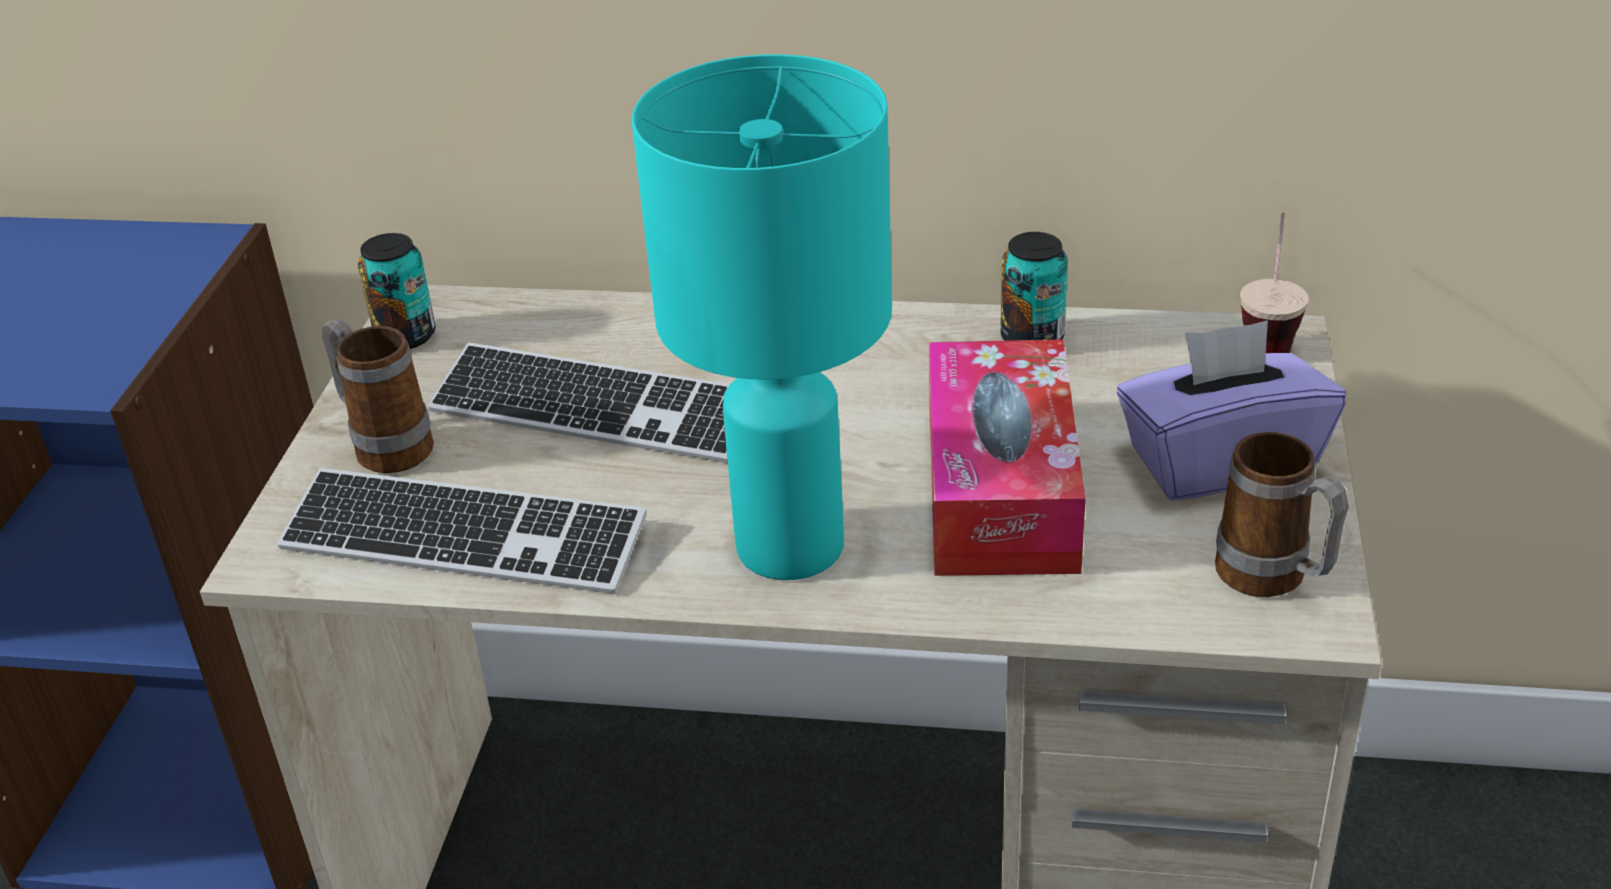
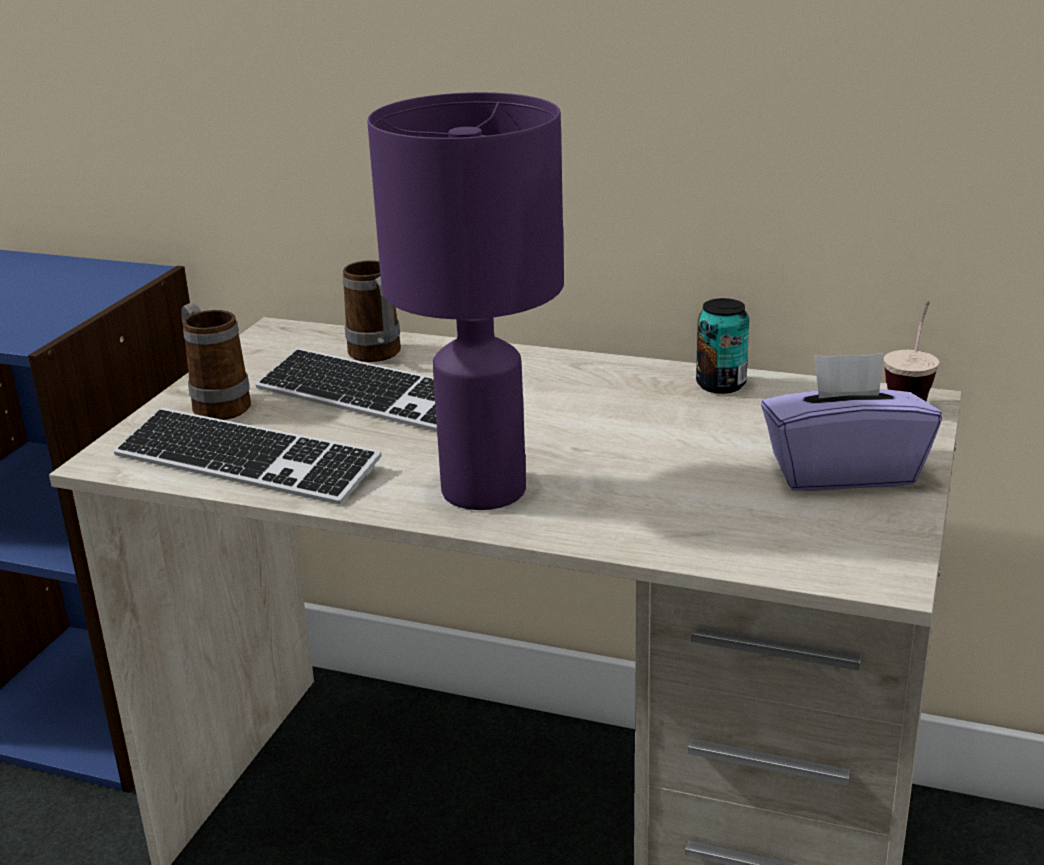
camera: 10 degrees right, 10 degrees down
can [358,233,436,349] -> none
turquoise table lamp [632,54,892,580] -> purple table lamp [367,92,564,510]
tissue box [929,339,1086,576] -> none
mug [1215,432,1349,597] -> mug moved to [343,260,401,362]

